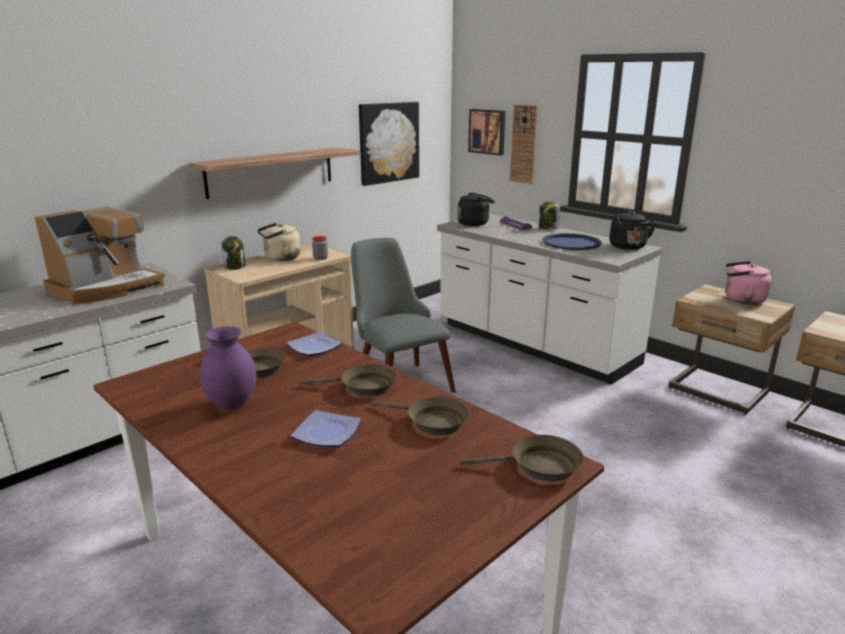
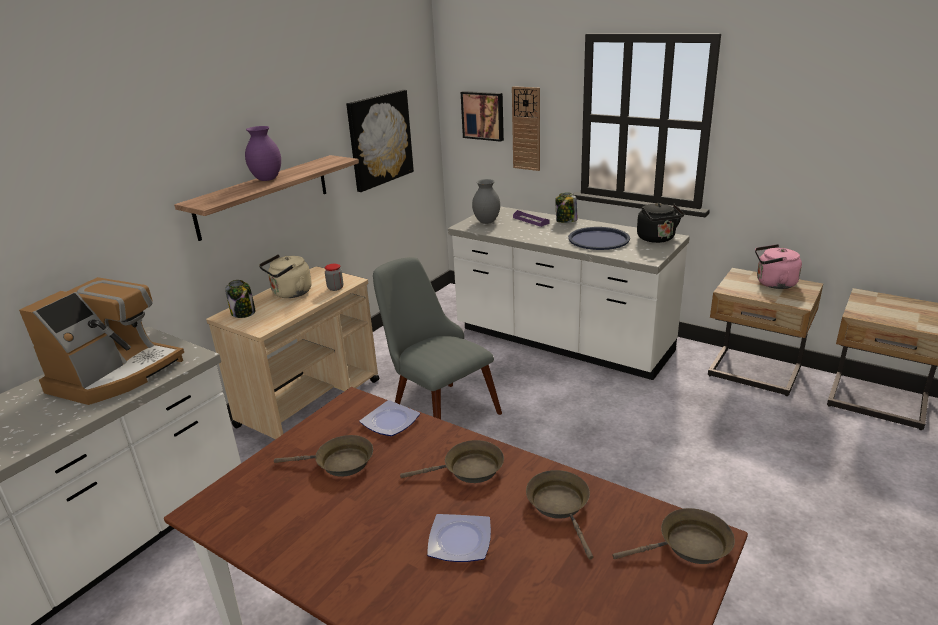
camera: 10 degrees left, 5 degrees up
purple vase [200,326,256,410] -> purple vase moved to [245,126,281,181]
brown frying pan [371,397,470,436] -> brown frying pan turned 120 degrees counterclockwise [526,470,593,560]
black kettle [457,192,495,226] -> grey vase [472,179,500,224]

